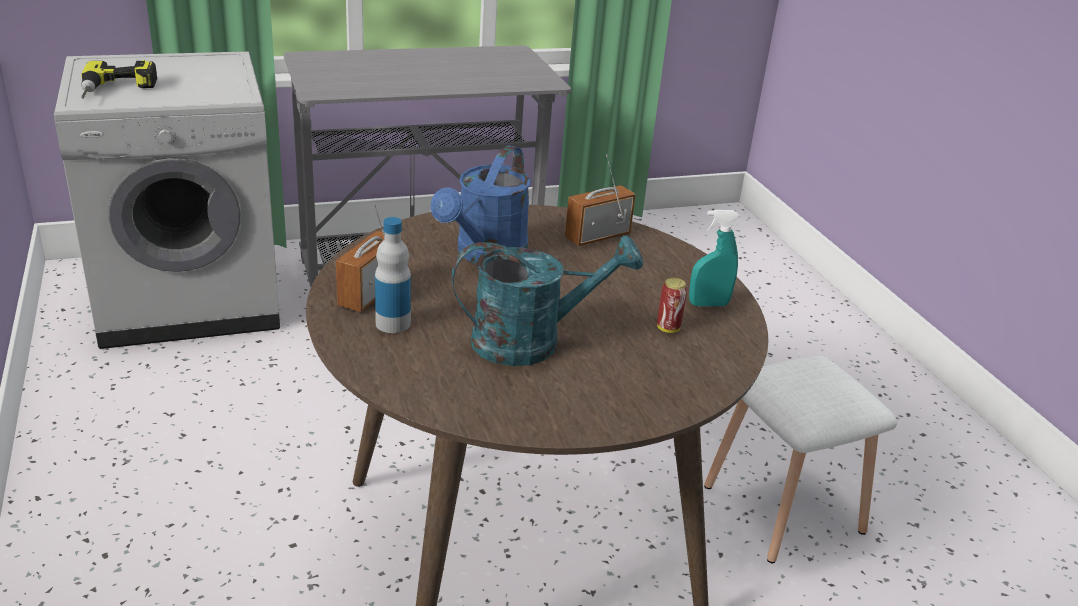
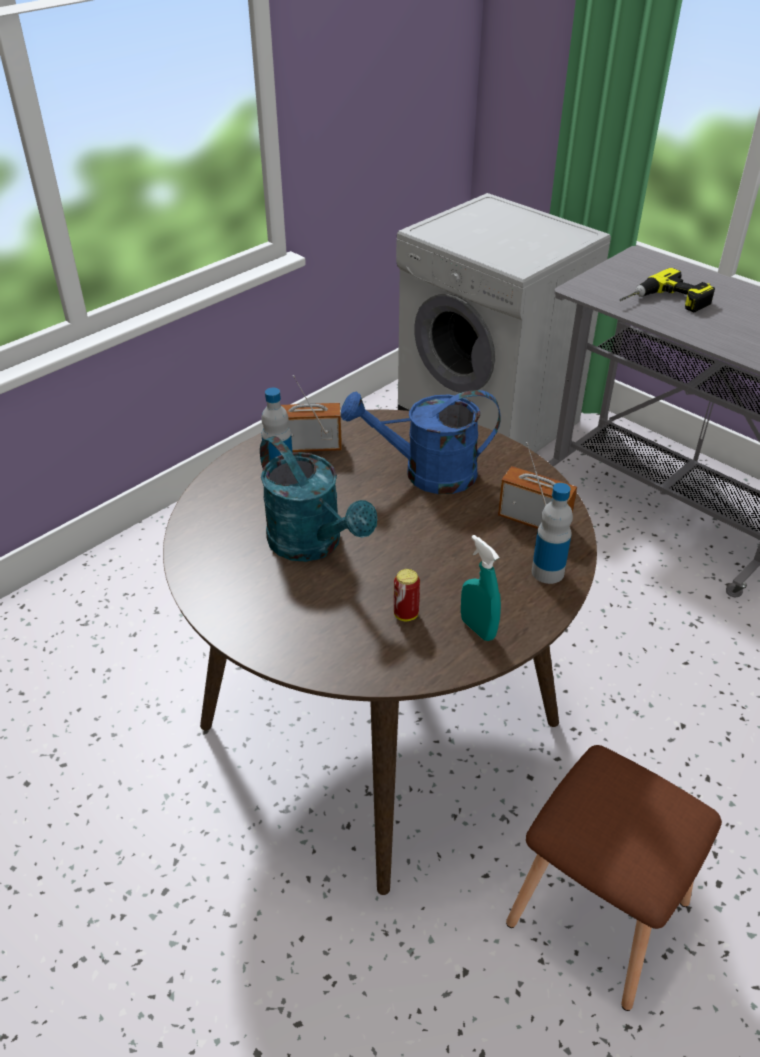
camera: 65 degrees right, 10 degrees up
power drill [81,60,157,98] -> power drill moved to [619,268,715,312]
white stool [704,356,897,563] -> brown stool [506,745,722,1011]
none -> bottle [532,483,573,584]

